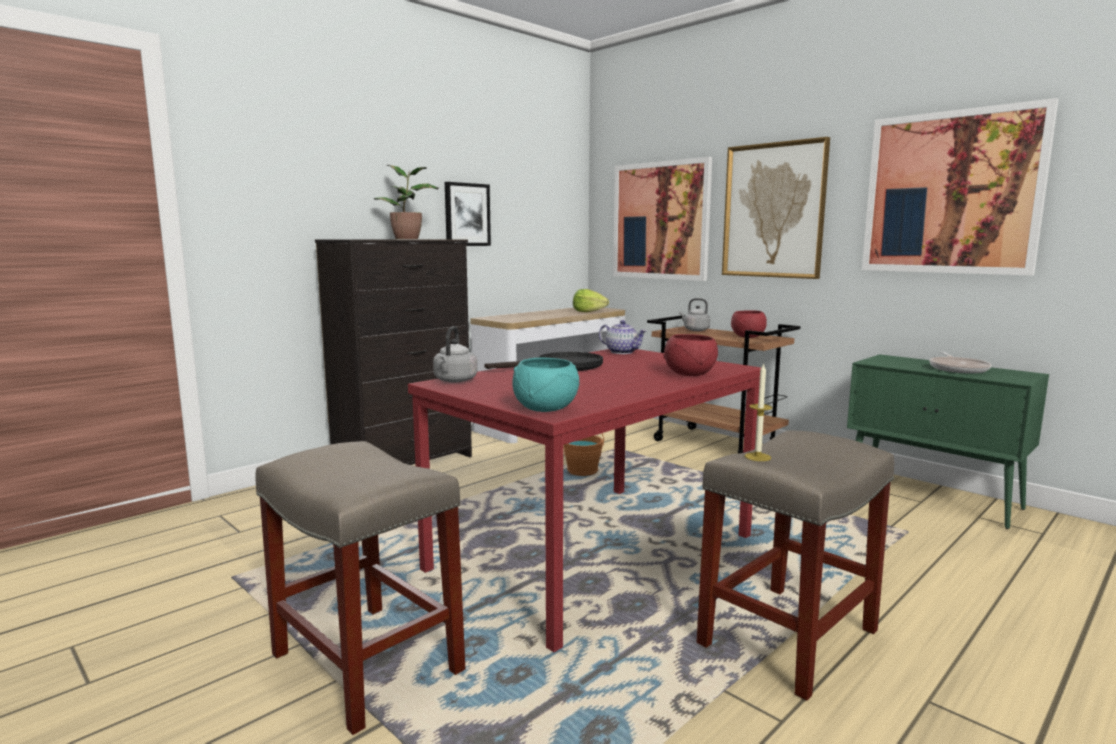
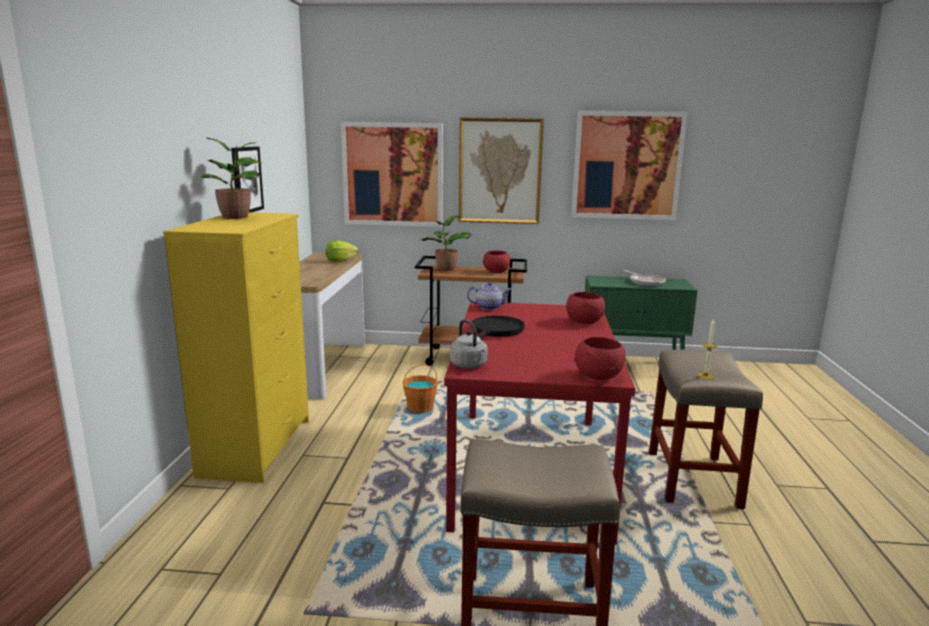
camera: 40 degrees left, 5 degrees up
black dresser [315,239,472,465] -> yellow dresser [163,212,309,483]
turquoise bowl [512,357,579,412] -> red bowl [574,337,626,380]
grey kettle [679,298,710,331] -> potted plant [420,215,472,271]

